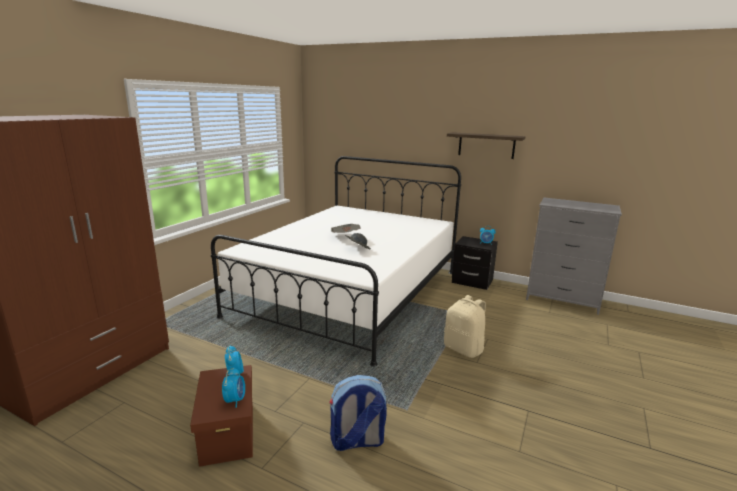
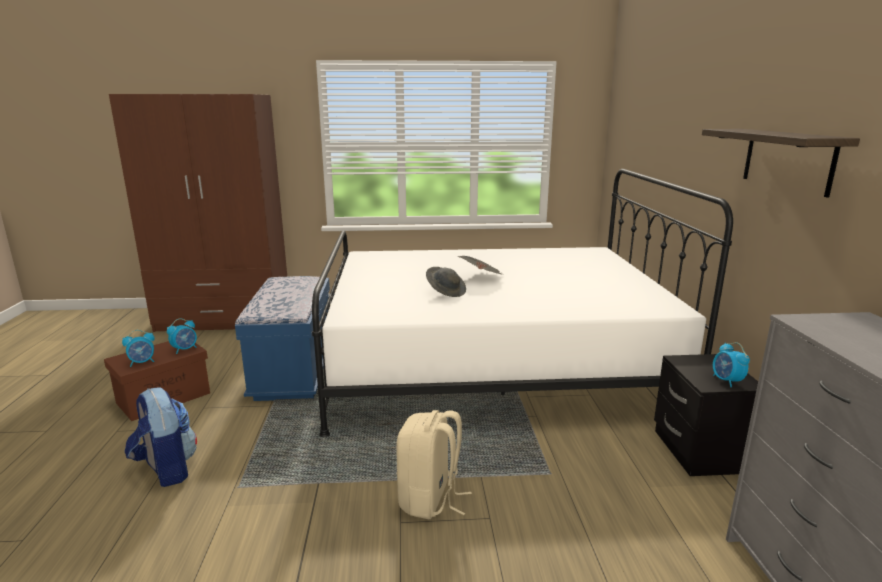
camera: 60 degrees right, 0 degrees up
none -> blue bench [235,276,330,401]

